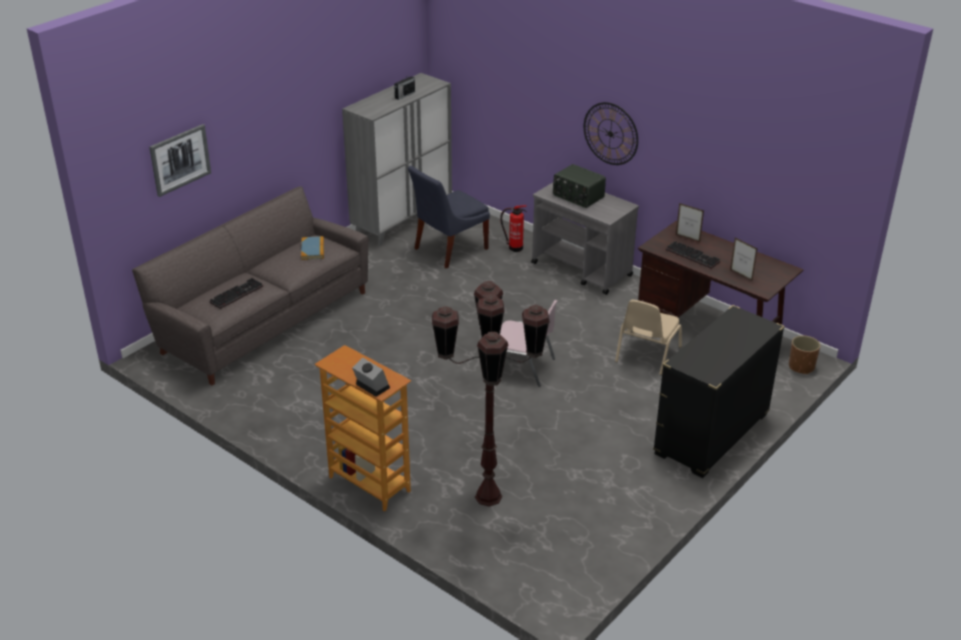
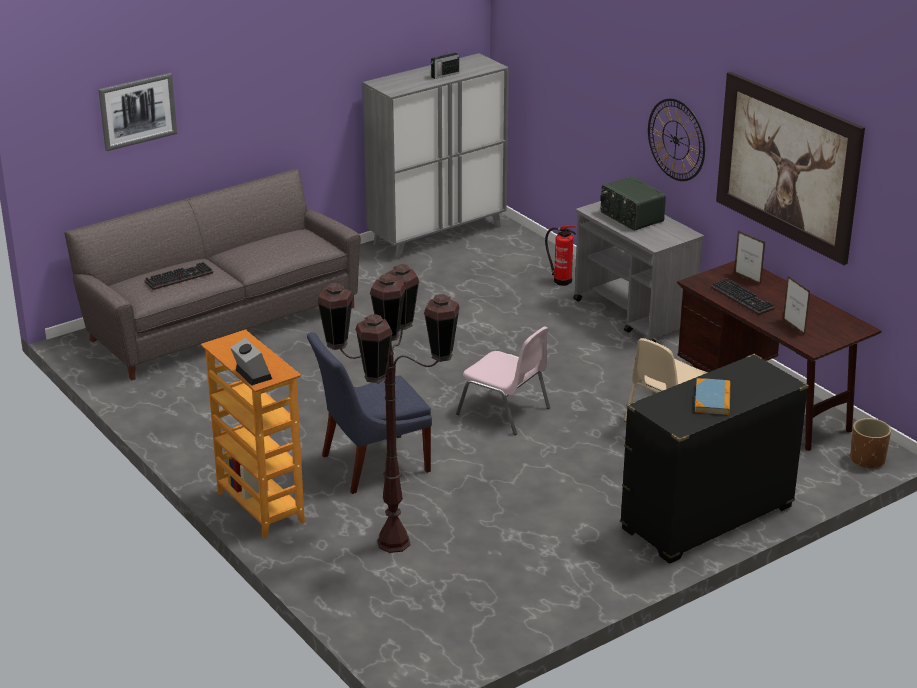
camera: 15 degrees right, 5 degrees down
book [301,236,324,260] -> book moved to [695,378,730,415]
blue chair [408,166,490,269] -> blue chair moved to [307,332,432,494]
none -> picture [716,72,865,265]

